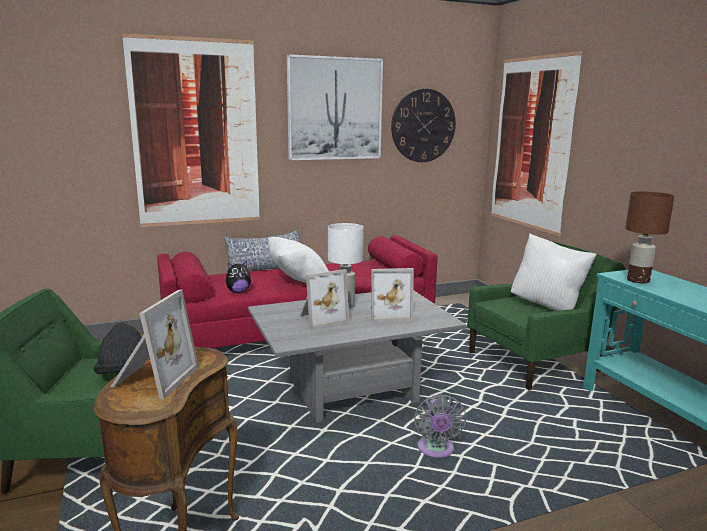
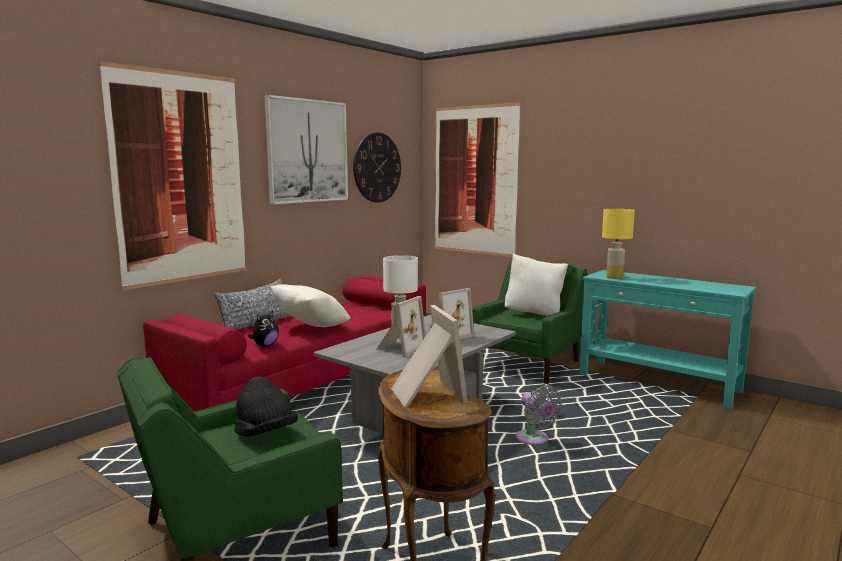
camera: 30 degrees left, 5 degrees down
brown table lamp [625,191,674,283] -> yellow table lamp [602,209,635,279]

